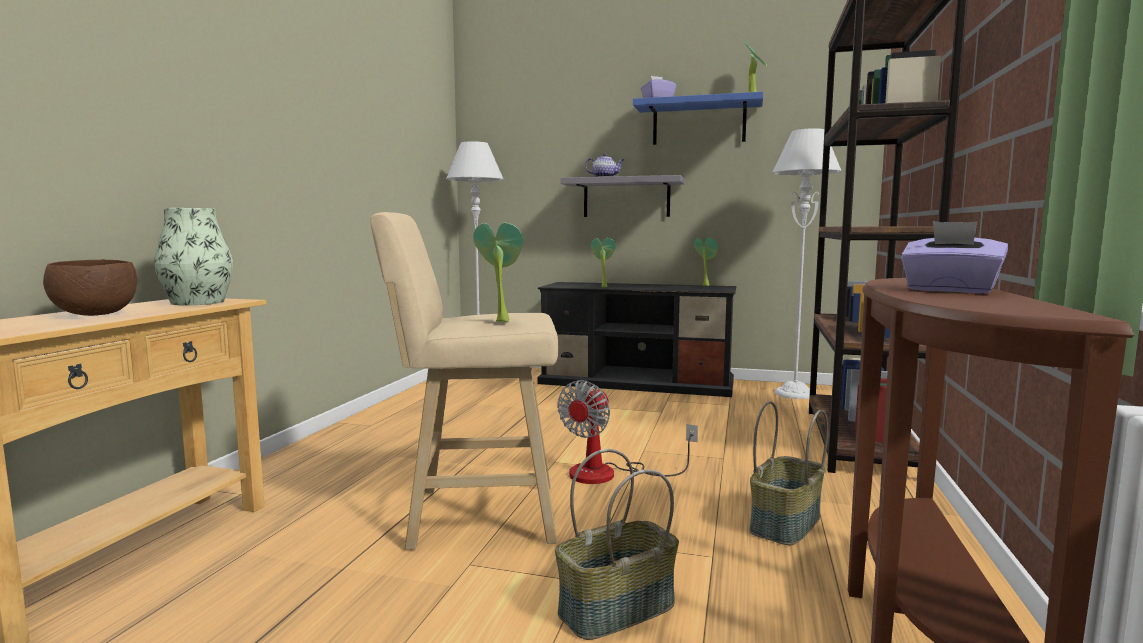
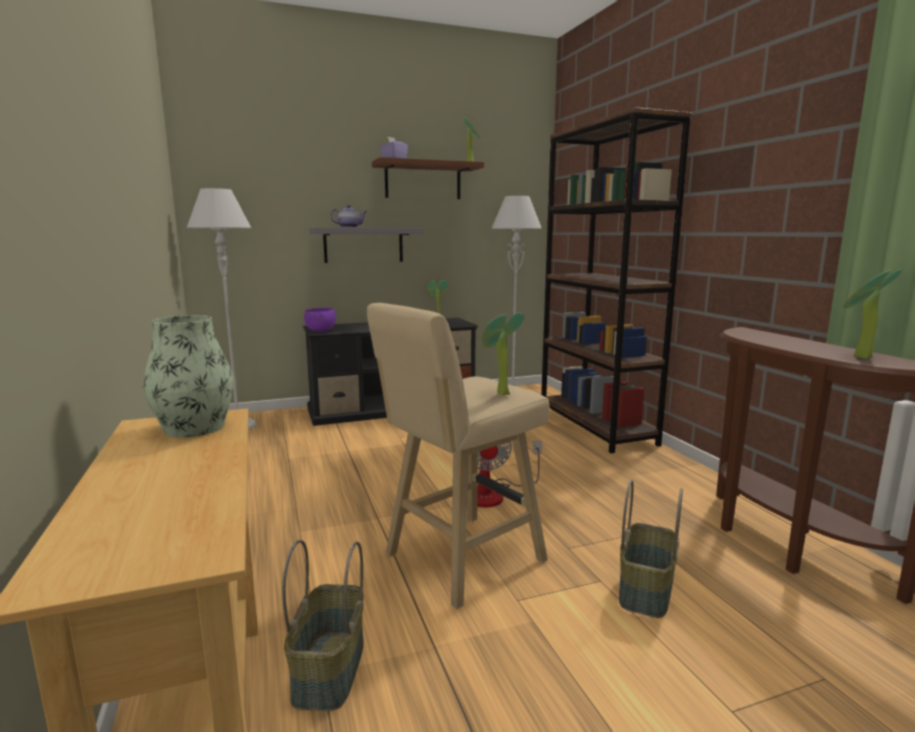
camera: 35 degrees left, 5 degrees up
brown bowl [43,259,137,316] -> none
potted plant [591,238,616,287] -> potted plant moved to [843,269,902,359]
blue shelf [633,92,763,145] -> brown shelf [372,157,484,199]
basket [750,401,828,545] -> basket moved to [282,540,364,711]
purple tissue box [901,221,1008,293] -> none
none -> purple bowl [304,308,336,332]

